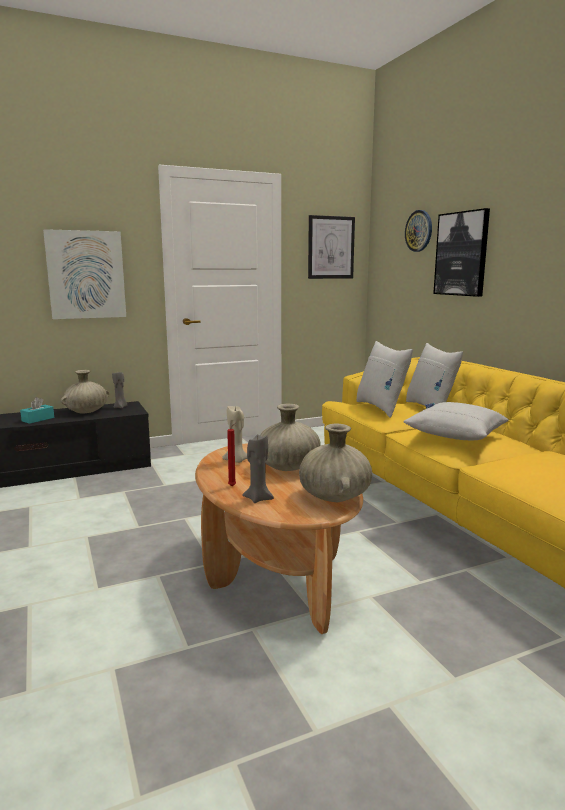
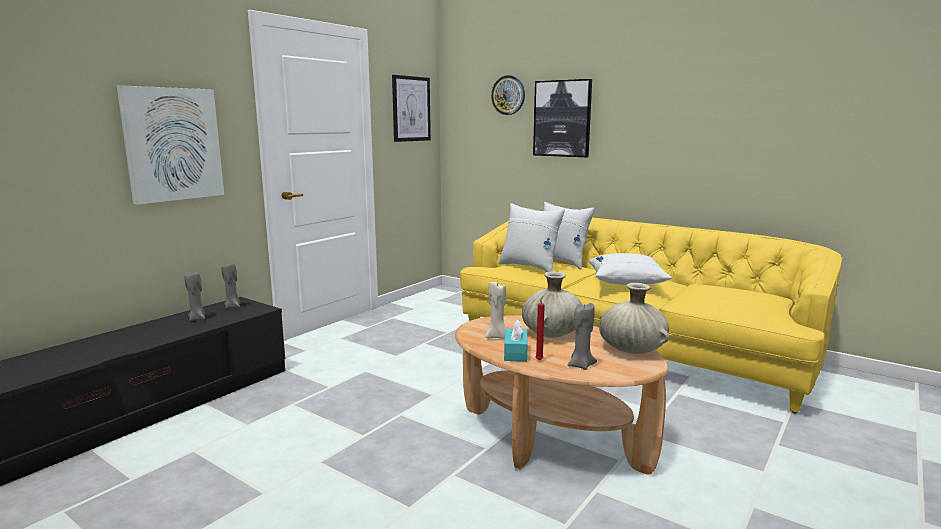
camera: 30 degrees left, 0 degrees up
turquoise tissue box [20,397,54,424] -> turquoise tissue box moved to [504,319,528,362]
beige vase [60,370,109,413] -> grey candle [184,273,206,321]

